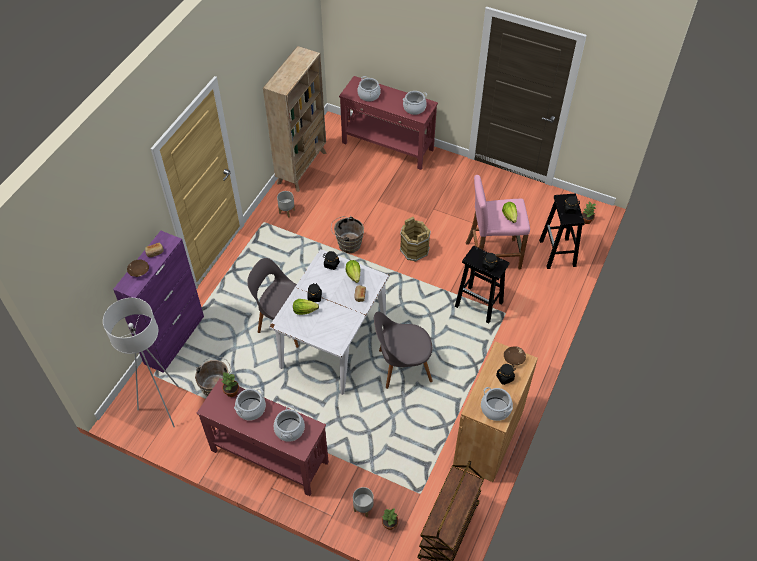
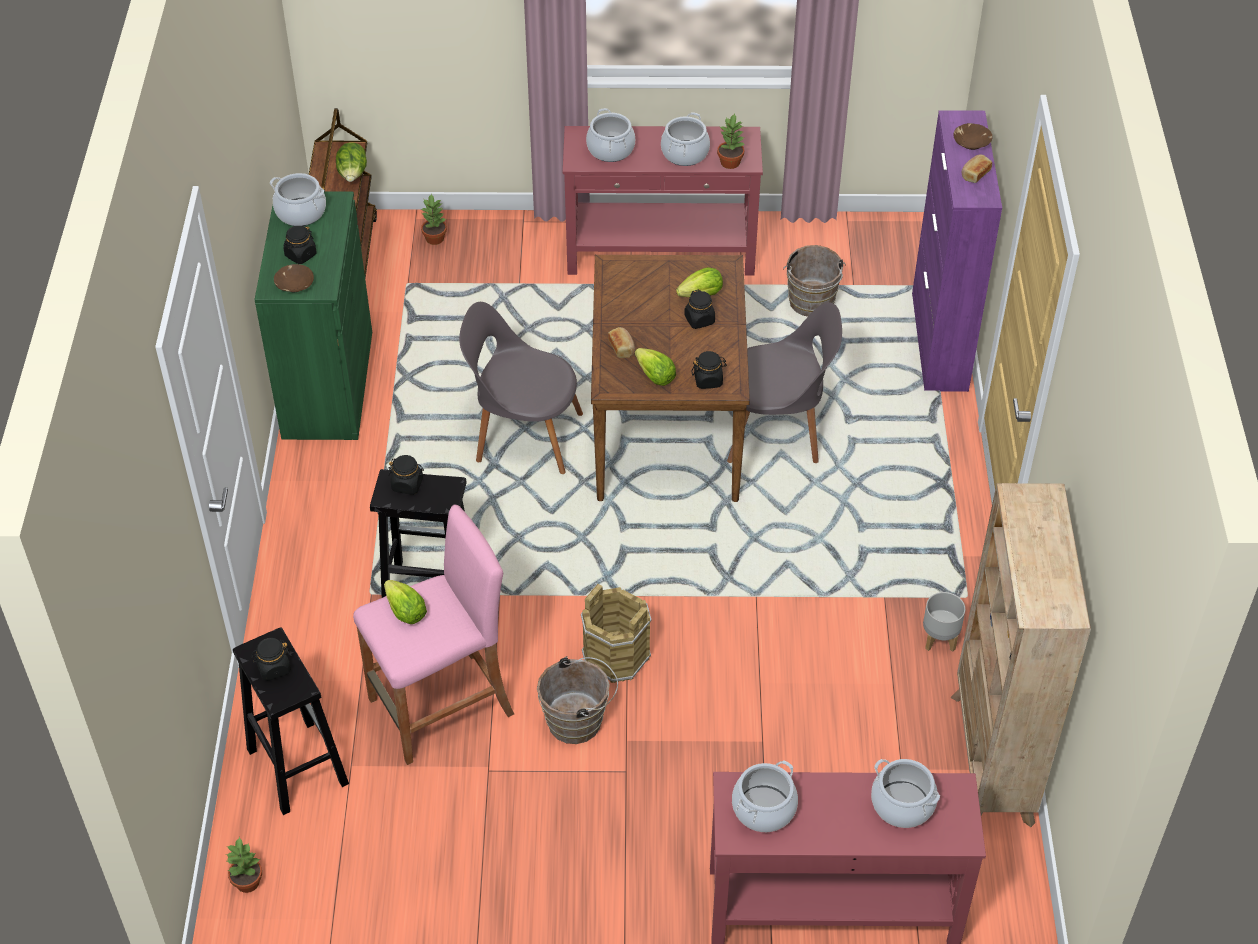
camera: 155 degrees right, 5 degrees down
white floor lamp [103,298,179,428] -> none
white dining table [269,249,389,395] -> brown dining table [591,255,750,502]
brown bucket [331,216,364,253] -> brown bucket moved to [537,656,618,744]
grey planter [353,487,374,517] -> none
grey chair [374,312,433,389] -> grey chair turned 135 degrees counterclockwise [459,302,583,474]
brown cabinet [453,341,538,482] -> green cabinet [255,191,372,440]
none -> lettuce [336,142,367,182]

